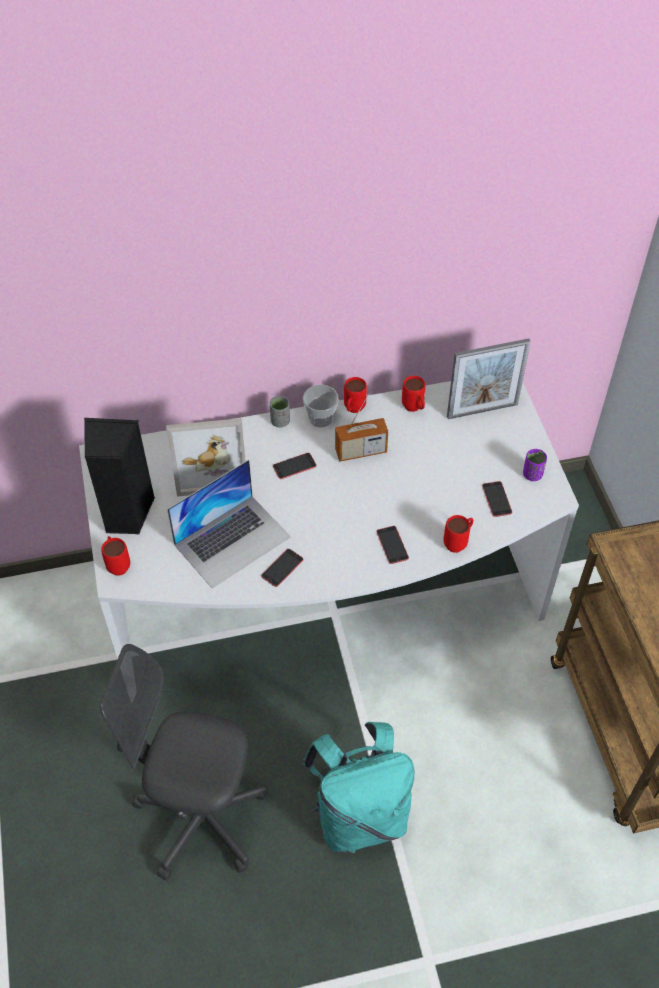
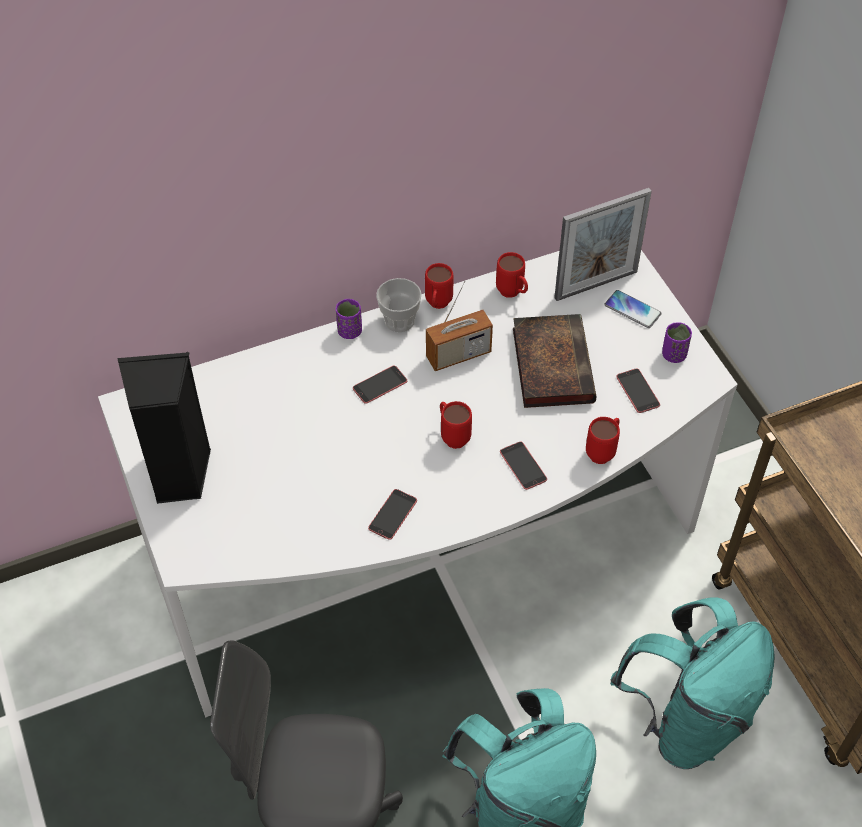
camera: 10 degrees left, 0 degrees up
red mug [101,536,130,576] -> red mug moved to [440,401,472,449]
picture frame [166,418,246,497] -> none
laptop [167,460,291,588] -> none
grey cup [270,396,290,427] -> purple cup [336,299,362,339]
none -> book [513,314,597,408]
none -> phone [604,290,661,328]
none -> turquoise backpack [610,597,775,769]

